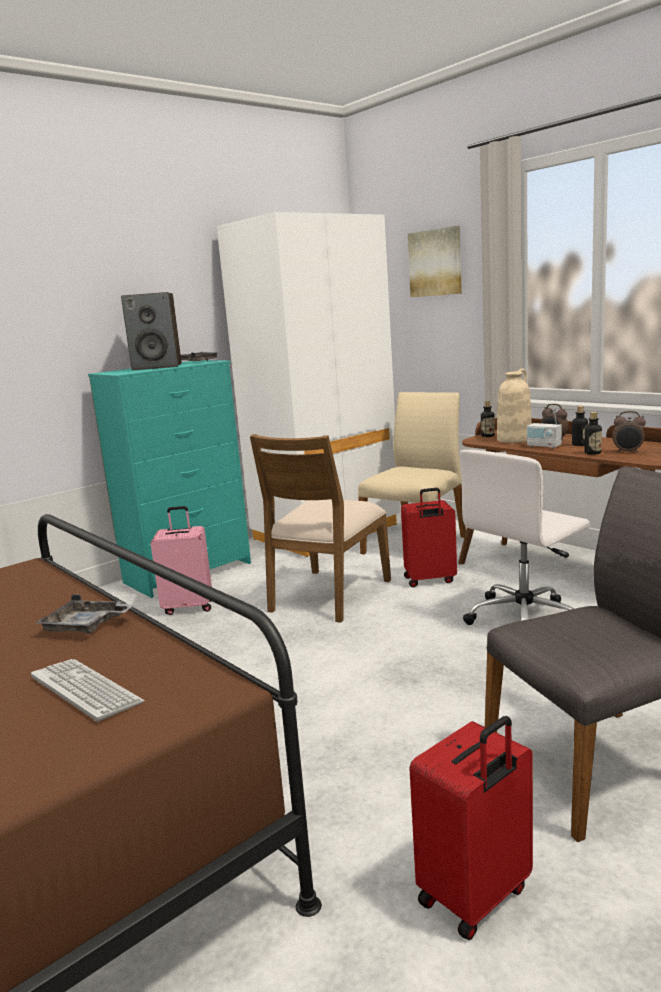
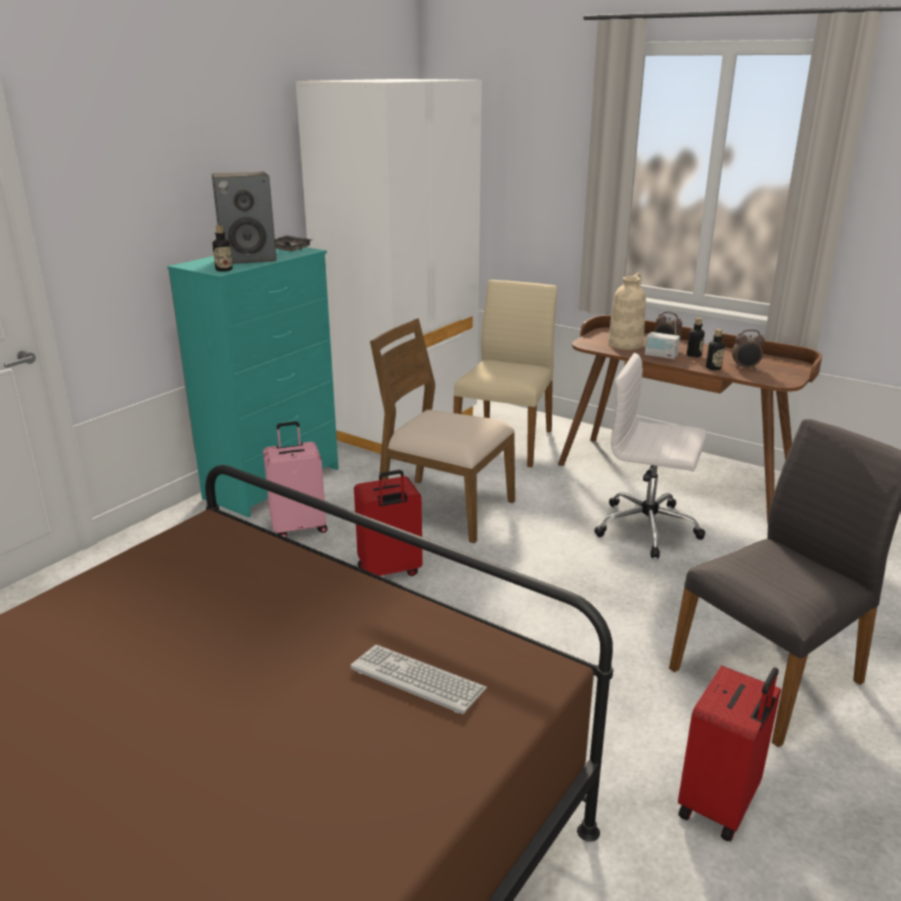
camera: 15 degrees left, 10 degrees up
grey tray [36,594,134,634] -> none
brown chair [250,434,391,623] -> brown chair turned 105 degrees clockwise [370,318,515,543]
red suitcase [401,488,457,587] -> red suitcase moved to [354,470,423,576]
picture [408,226,462,297] -> none
white office chair [460,450,590,625] -> white office chair turned 75 degrees clockwise [594,352,707,558]
bottle [481,401,495,437] -> bottle moved to [213,226,233,272]

